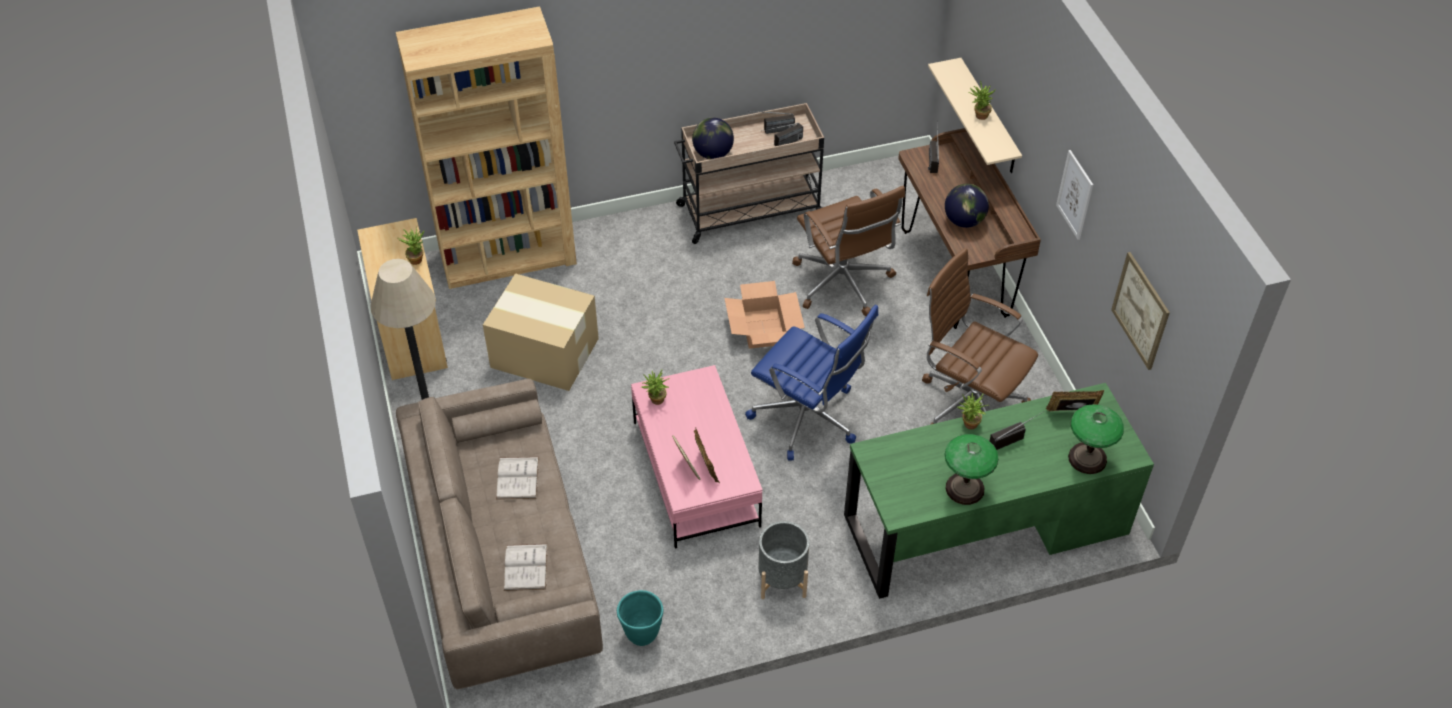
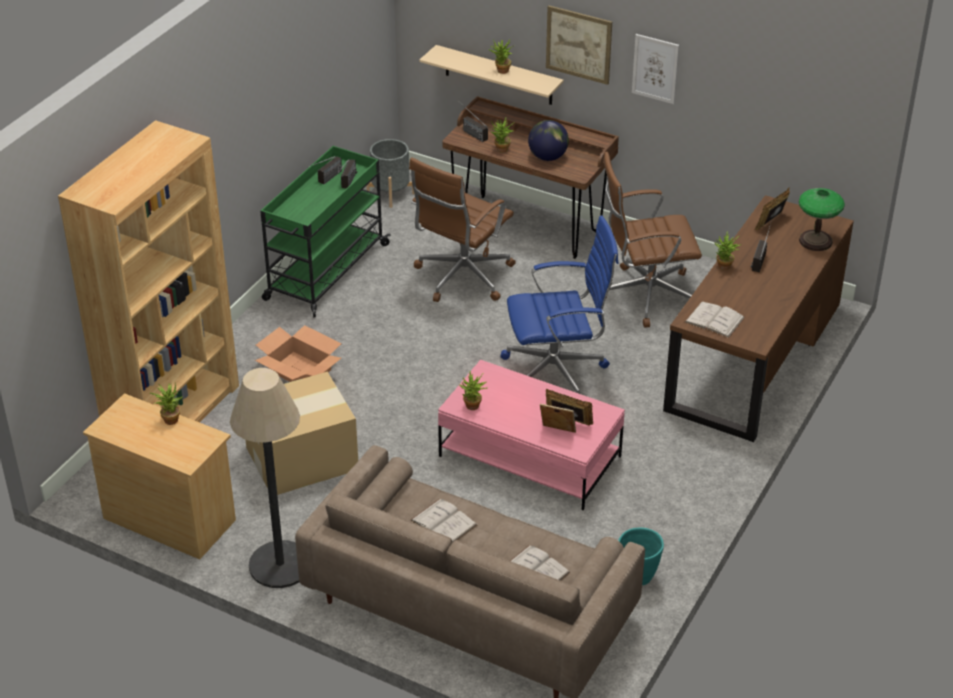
camera: 45 degrees left, 10 degrees down
beige cart [674,103,824,244] -> green cart [260,146,391,318]
globe [692,118,734,159] -> none
cardboard box [724,281,805,349] -> cardboard box moved to [255,325,342,382]
grey planter [759,521,809,599] -> grey planter moved to [366,139,414,208]
brown office chair [792,186,905,316] -> brown office chair turned 105 degrees clockwise [409,157,516,302]
green desk [844,383,1154,599] -> brown desk [663,195,854,442]
table lamp [945,434,998,505] -> none
picture [1111,252,1170,370] -> picture moved to [546,5,612,85]
none -> potted plant [491,118,515,153]
none -> white book [685,301,745,338]

